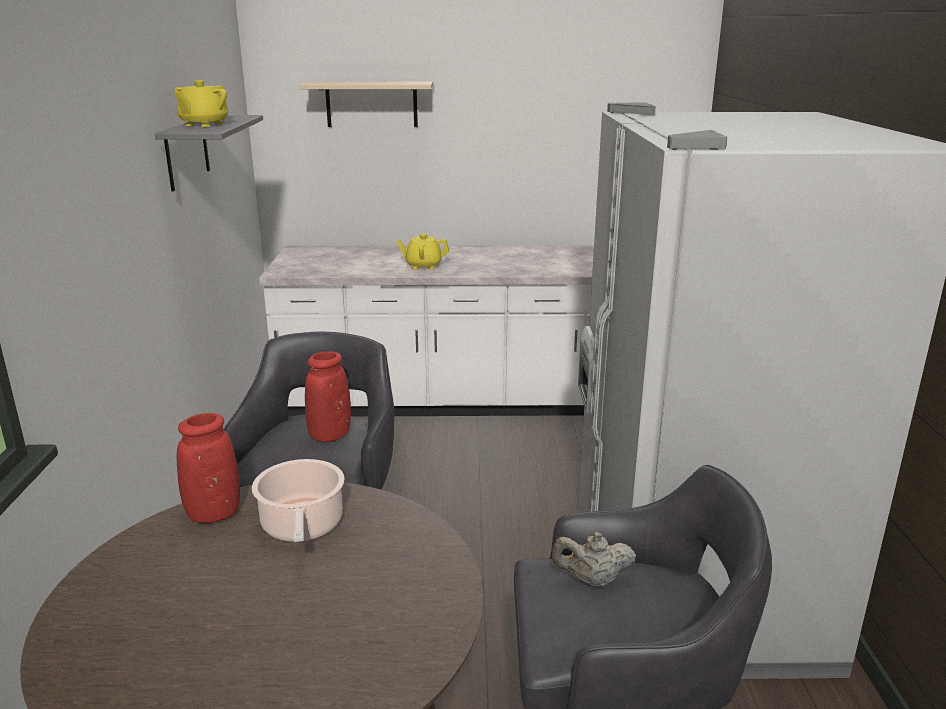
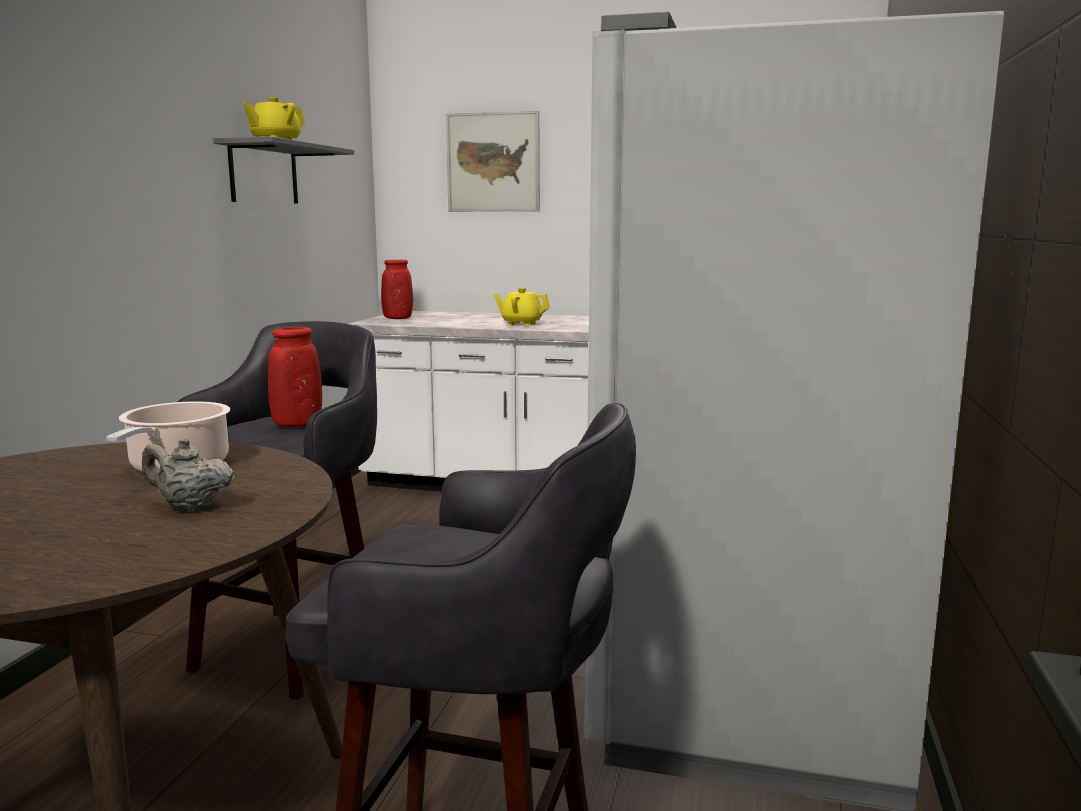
camera: 15 degrees right, 10 degrees down
red vase [177,413,240,523] -> red vase moved to [381,259,413,319]
beige shelf [300,82,433,127] -> picture [446,111,540,212]
beige teapot [551,532,636,587] -> beige teapot moved to [142,438,235,511]

